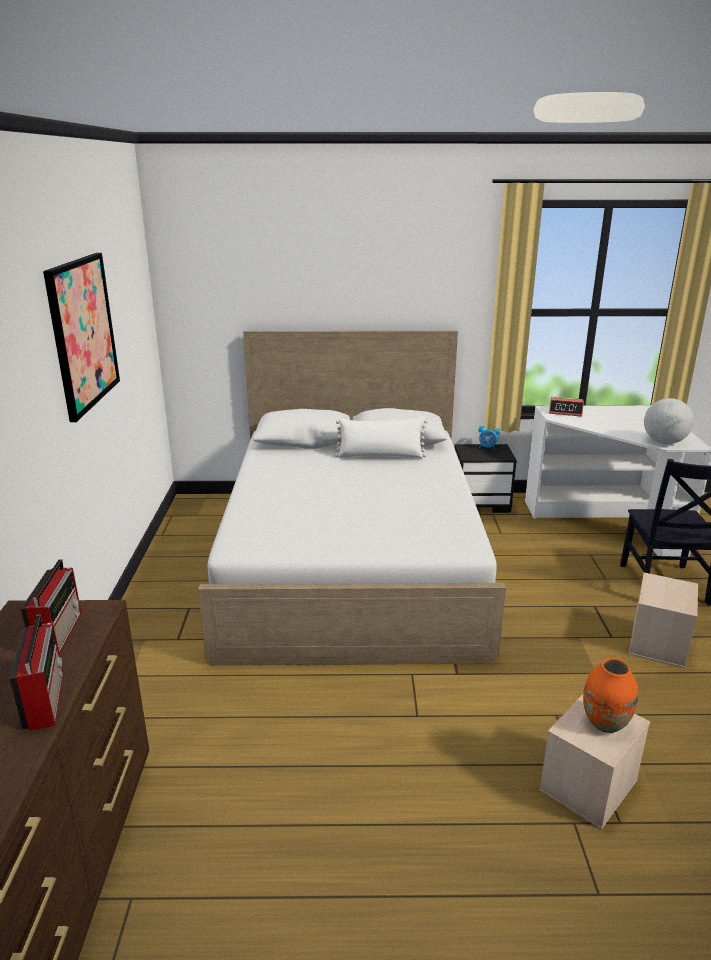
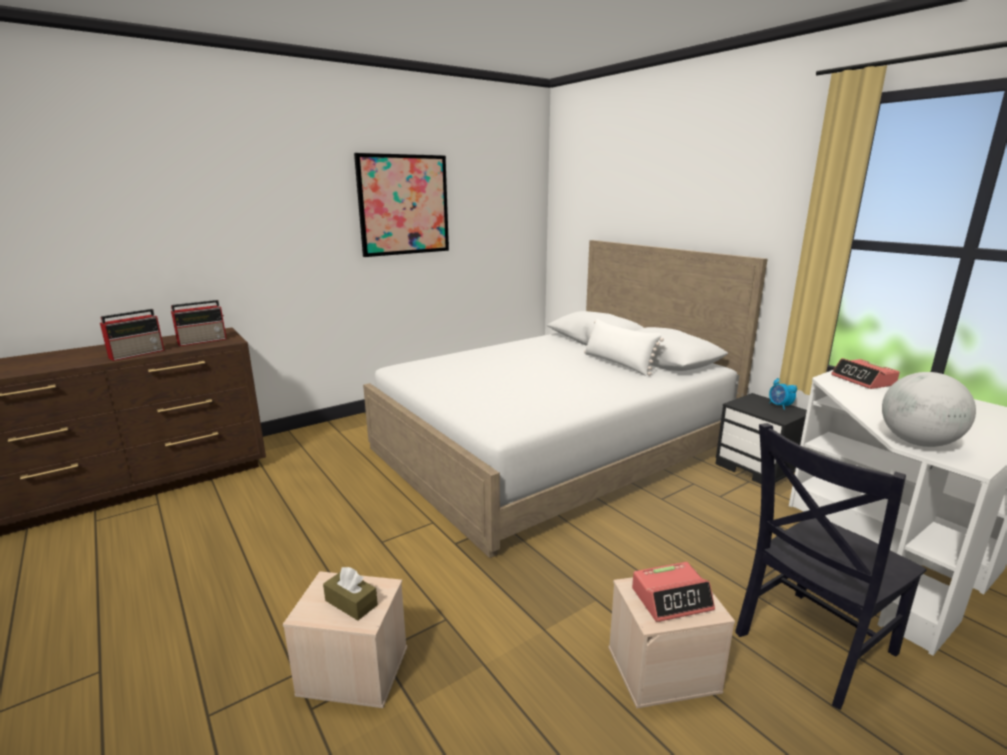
camera: 55 degrees right, 5 degrees down
orange vase [583,658,638,733] -> brown tissue box [323,567,378,620]
none -> alarm clock [632,562,715,622]

